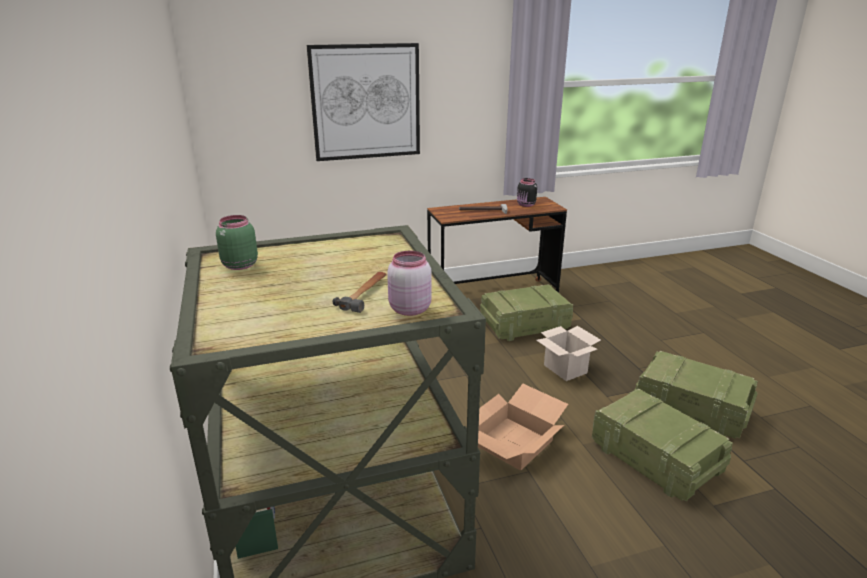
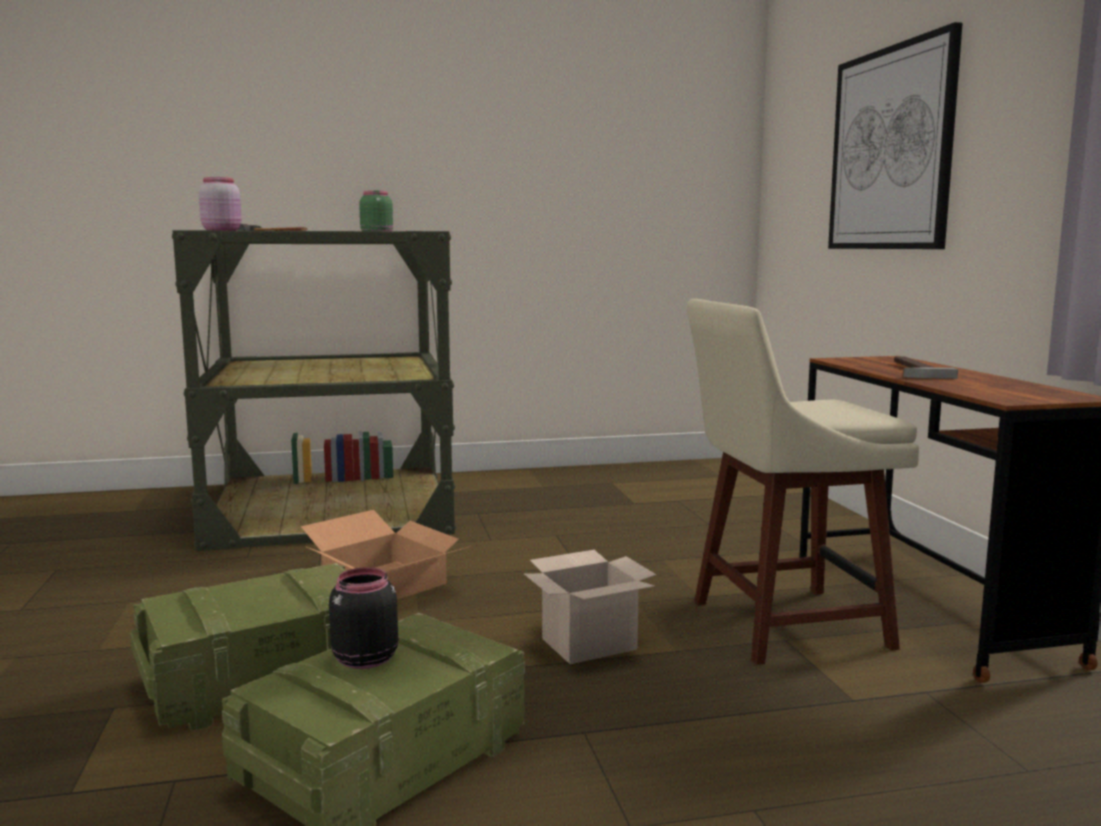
camera: 95 degrees right, 15 degrees down
crate [480,284,573,341] -> beige stool [686,299,919,665]
black jar [517,178,537,207] -> black jar moved to [329,567,398,669]

